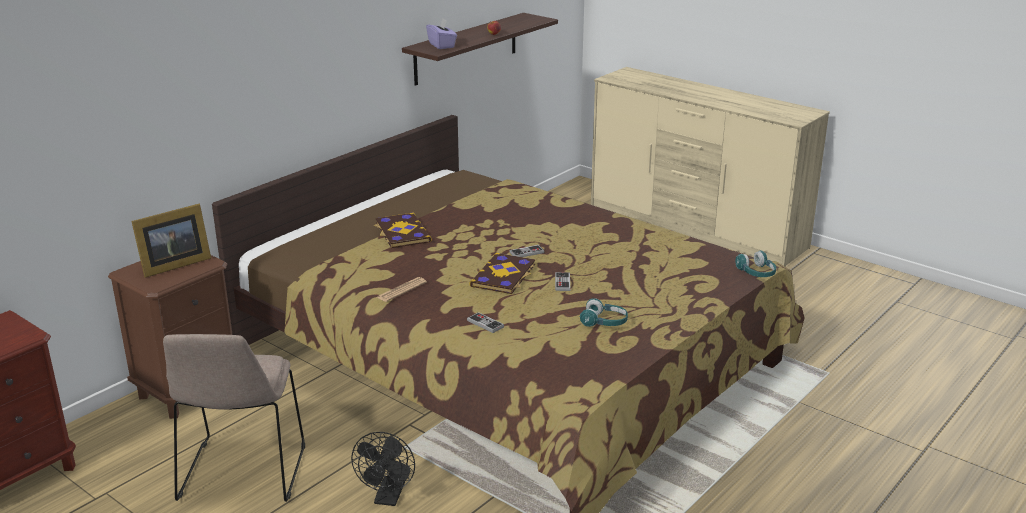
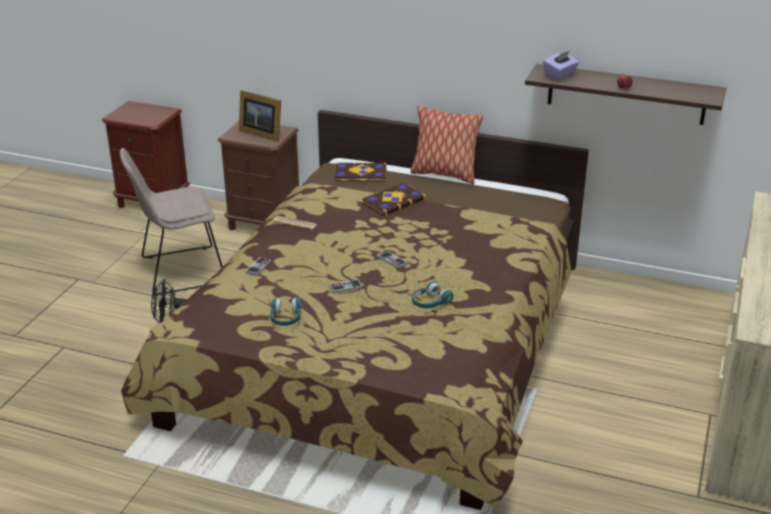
camera: 70 degrees right, 5 degrees up
book [469,253,535,294] -> book moved to [334,162,386,182]
turquoise headphones [735,251,776,277] -> turquoise headphones moved to [412,281,454,308]
none -> pillow [410,105,483,184]

